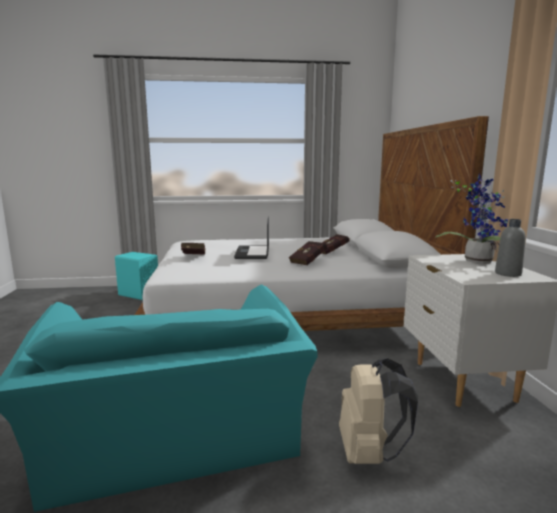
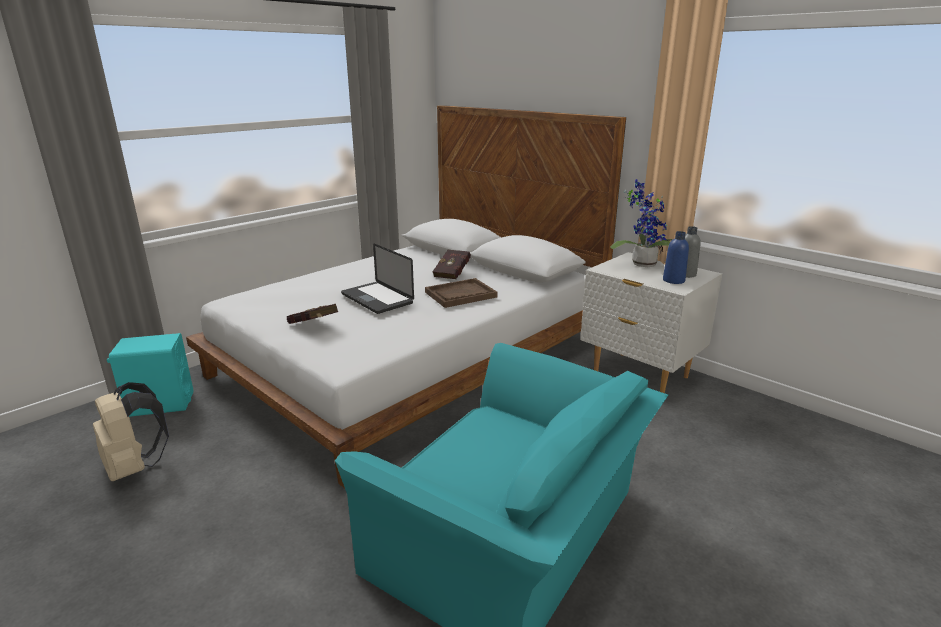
camera: 40 degrees left, 10 degrees up
red book [289,241,327,265] -> brown tray [425,278,498,308]
beige backpack [339,358,418,464] -> beige backpack moved to [93,382,169,481]
none -> blue bottle [663,231,689,284]

